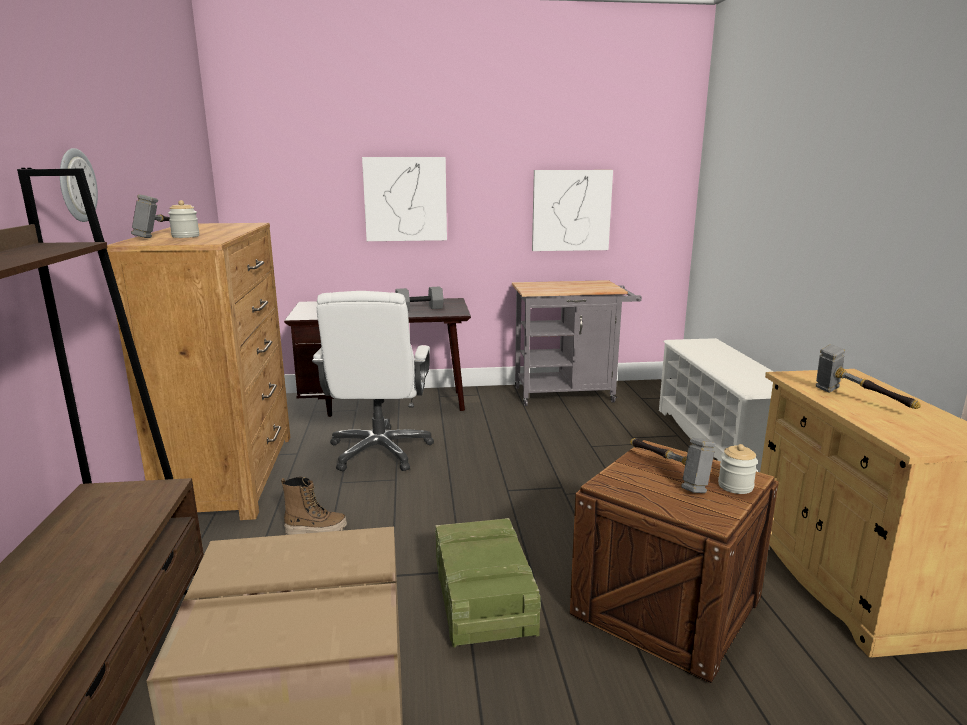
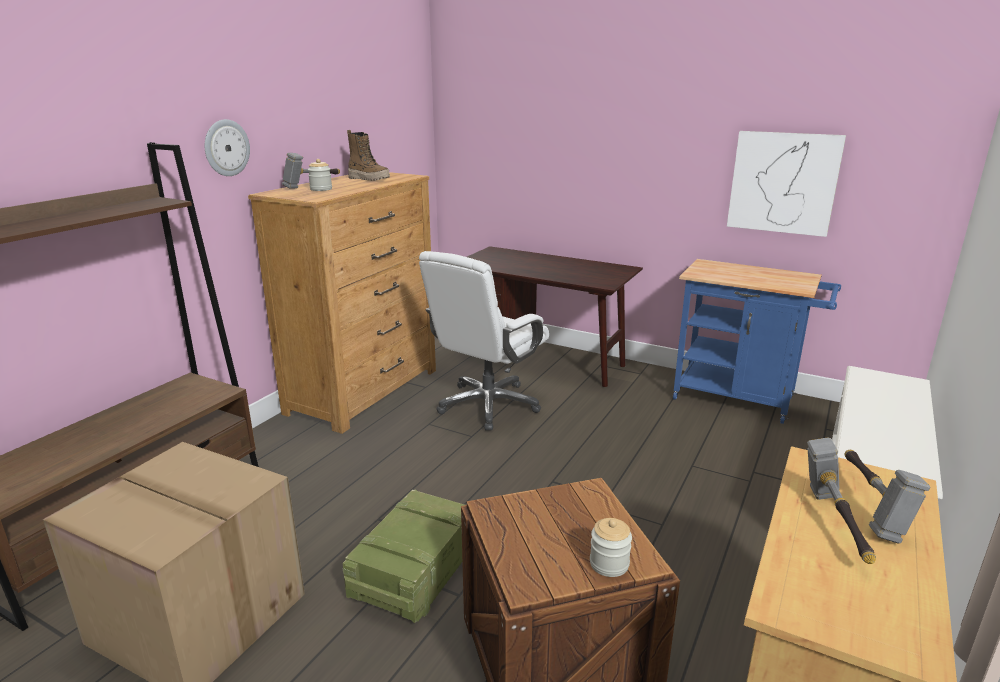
camera: 35 degrees right, 5 degrees up
boot [281,477,347,535] -> boot moved to [347,130,390,181]
picture [362,157,447,241] -> none
grey dumbbell [395,286,444,311] -> none
grey cart [512,280,642,406] -> blue cart [673,259,841,424]
hammer [630,438,716,493] -> hammer moved to [845,450,931,543]

